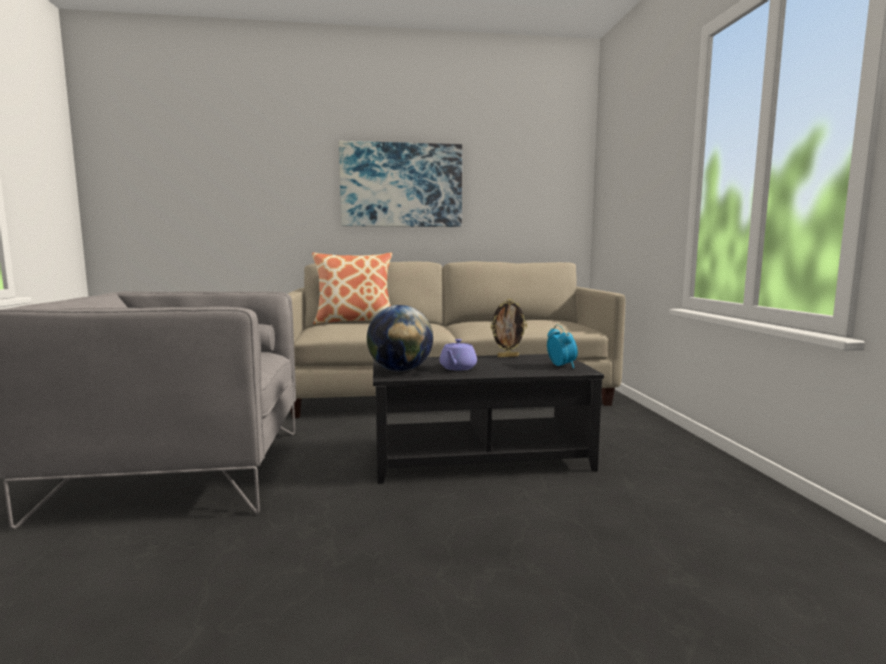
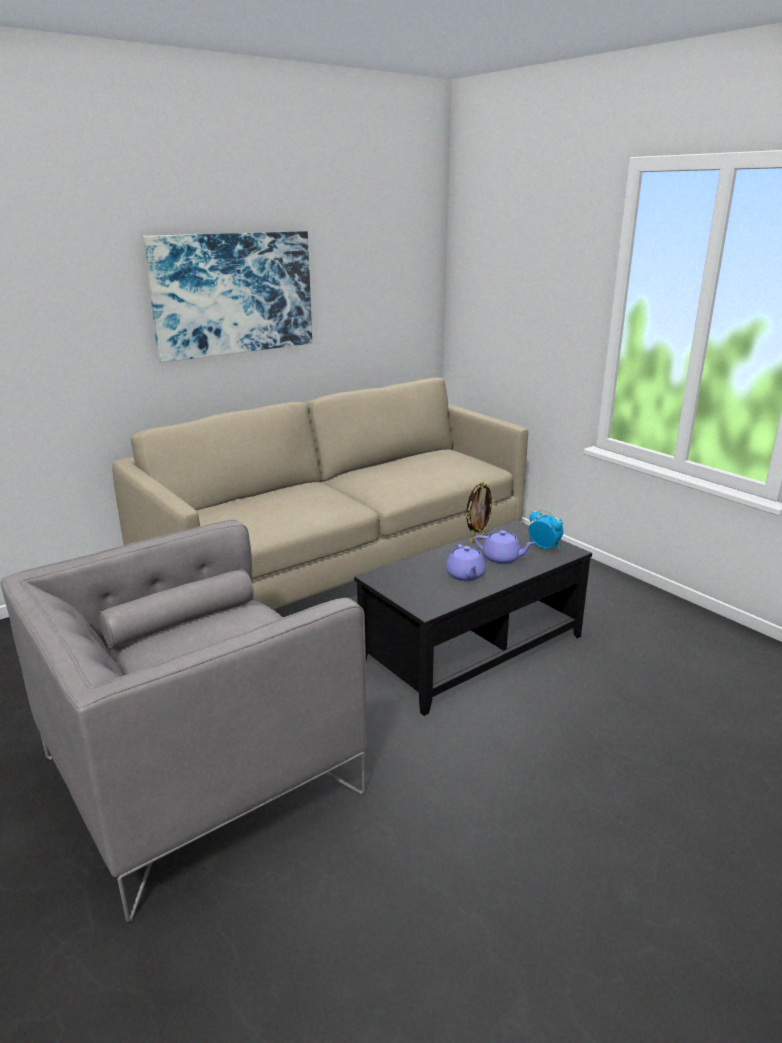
camera: 30 degrees left, 15 degrees up
pillow [312,252,392,325] -> none
globe [367,305,433,372] -> none
none -> purple teapot [475,530,535,564]

